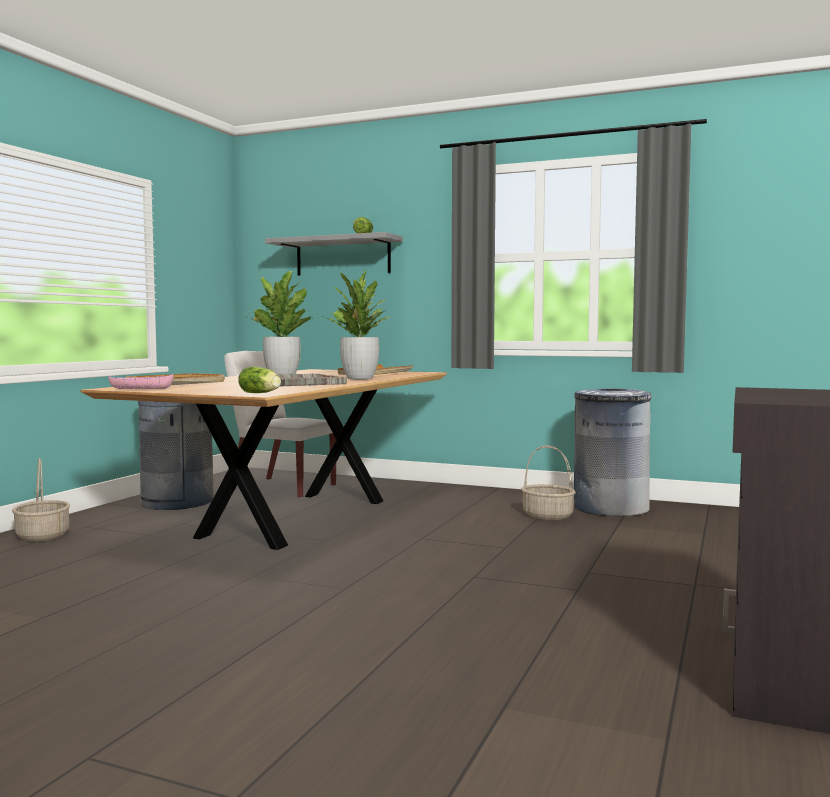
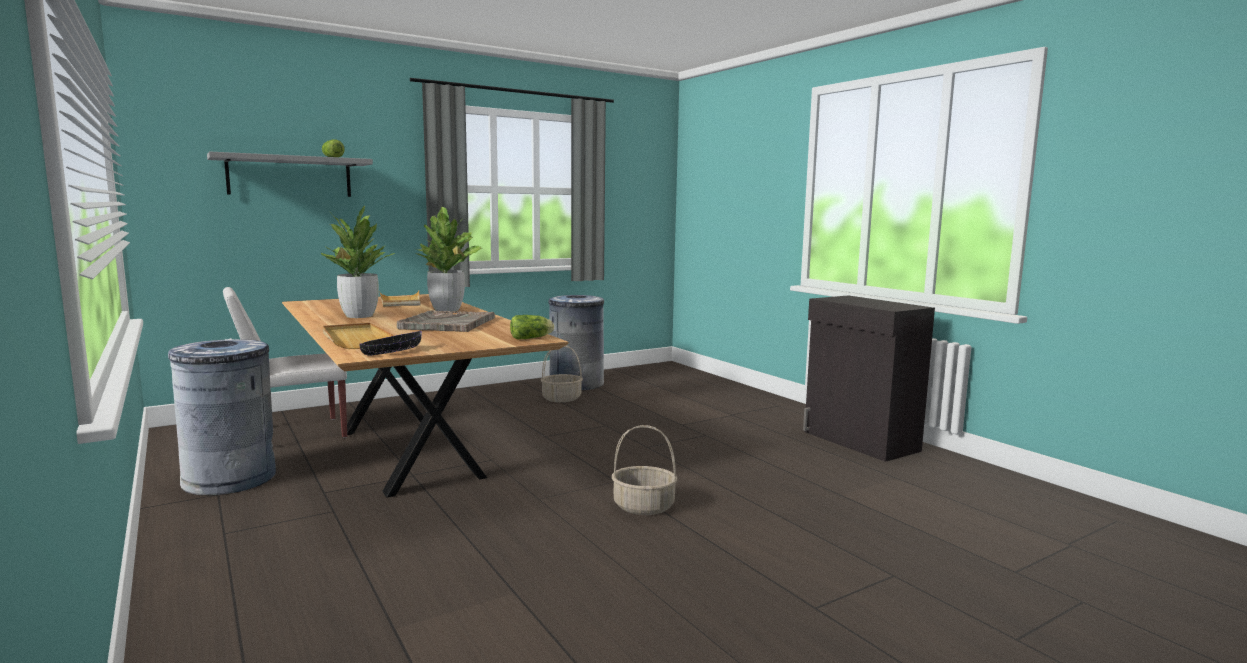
camera: 55 degrees left, 5 degrees up
basket [12,458,70,542] -> basket moved to [612,425,677,515]
pink bowl [108,374,173,389] -> black bowl [359,331,422,356]

